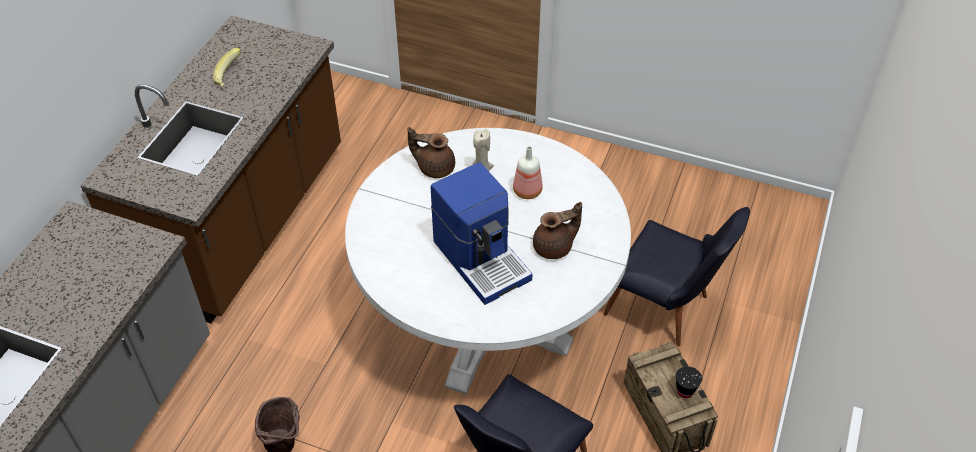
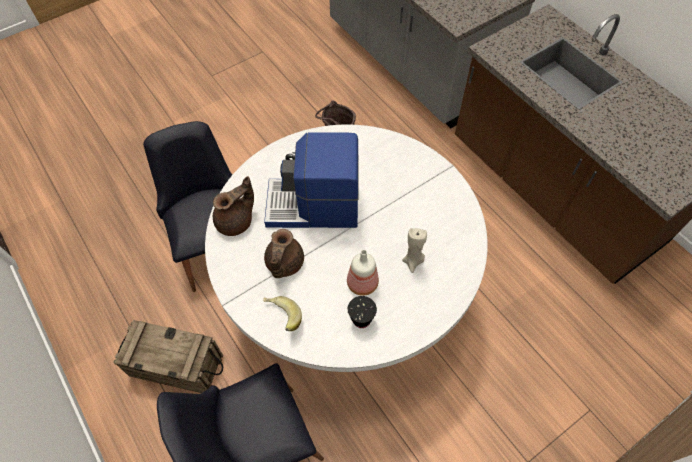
camera: 125 degrees right, 10 degrees up
banana [213,48,242,87] -> banana moved to [263,296,302,331]
brown teapot [407,127,455,178] -> brown teapot moved to [213,176,254,236]
black cup [675,366,702,398] -> black cup moved to [347,296,377,328]

